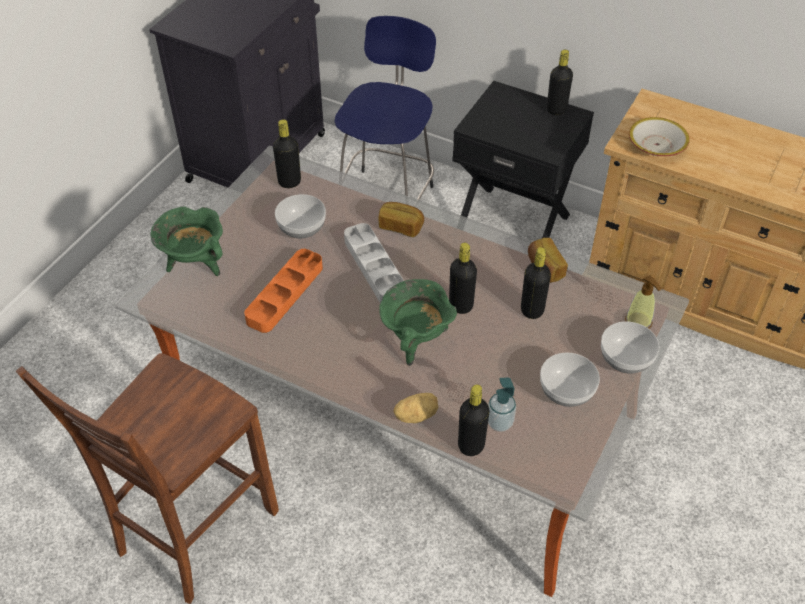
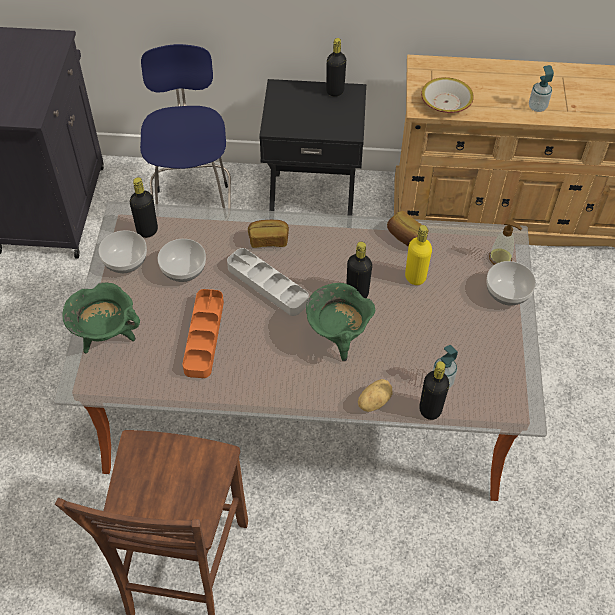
camera: 25 degrees left, 5 degrees up
black bottle [521,247,551,319] -> yellow bottle [405,225,432,285]
bowl [540,353,600,407] -> bowl moved to [98,230,147,273]
none -> soap dispenser [529,65,554,112]

